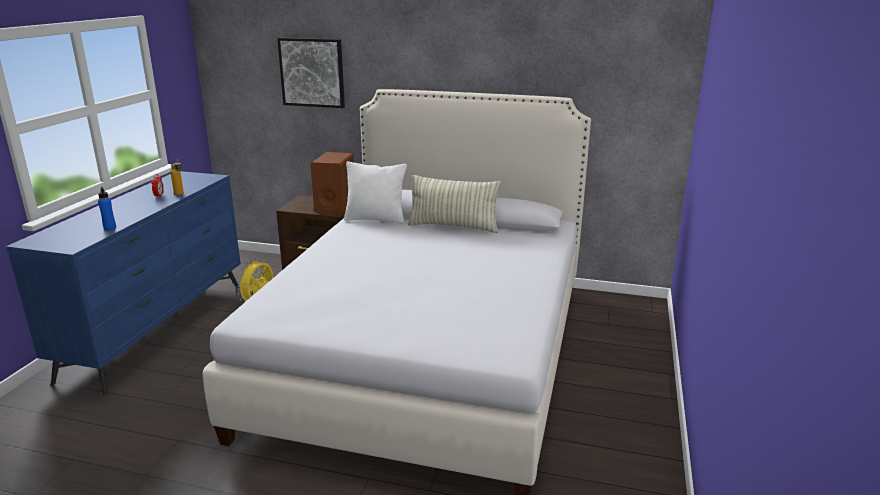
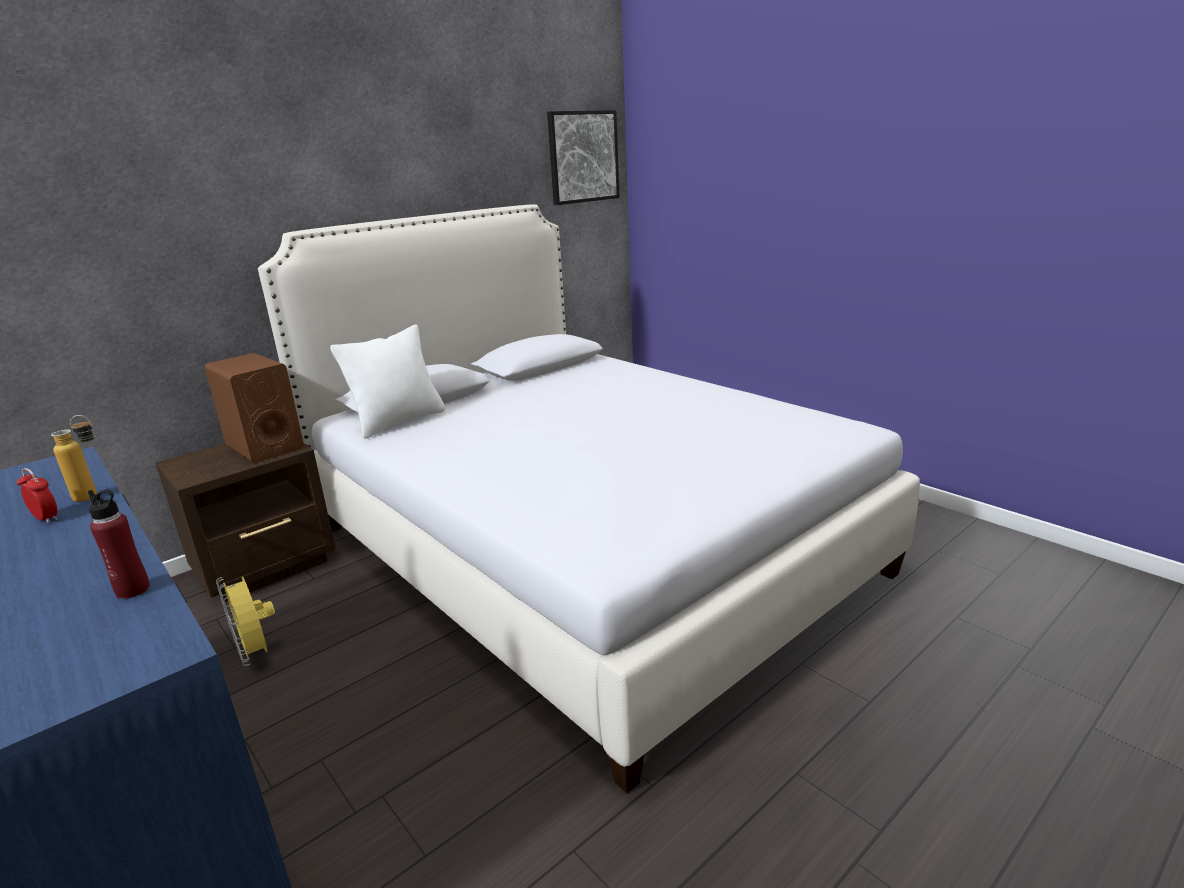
camera: 55 degrees left, 0 degrees up
blue bottle [98,187,116,230] -> red bottle [88,490,150,599]
picture [277,38,345,108] -> picture moved to [547,110,620,205]
pillow [408,175,502,233] -> none

